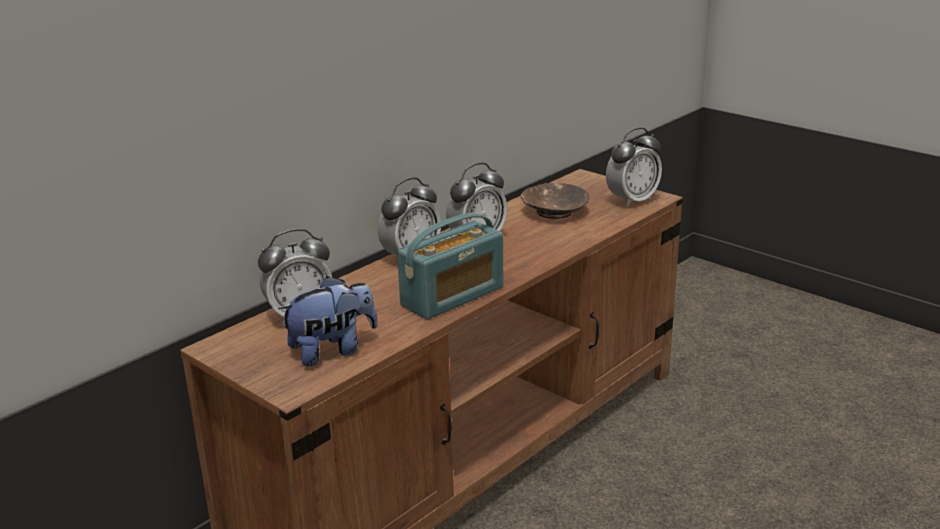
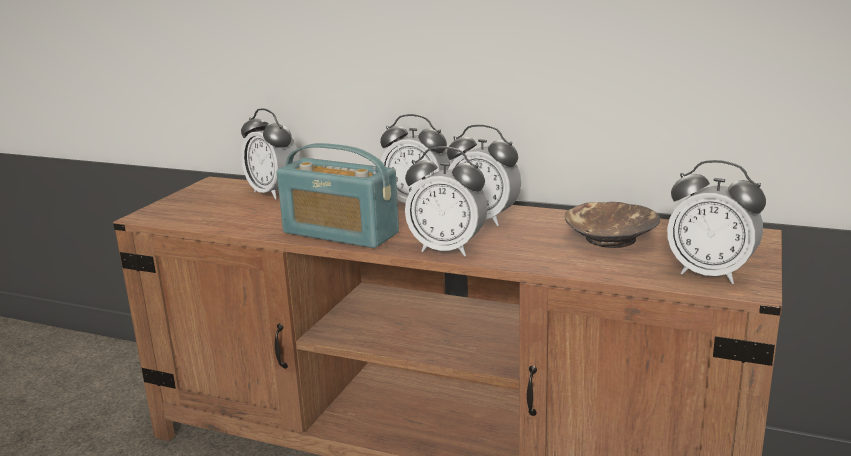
camera: 70 degrees right, 5 degrees down
plush toy [278,276,378,367] -> none
none -> alarm clock [405,146,488,257]

